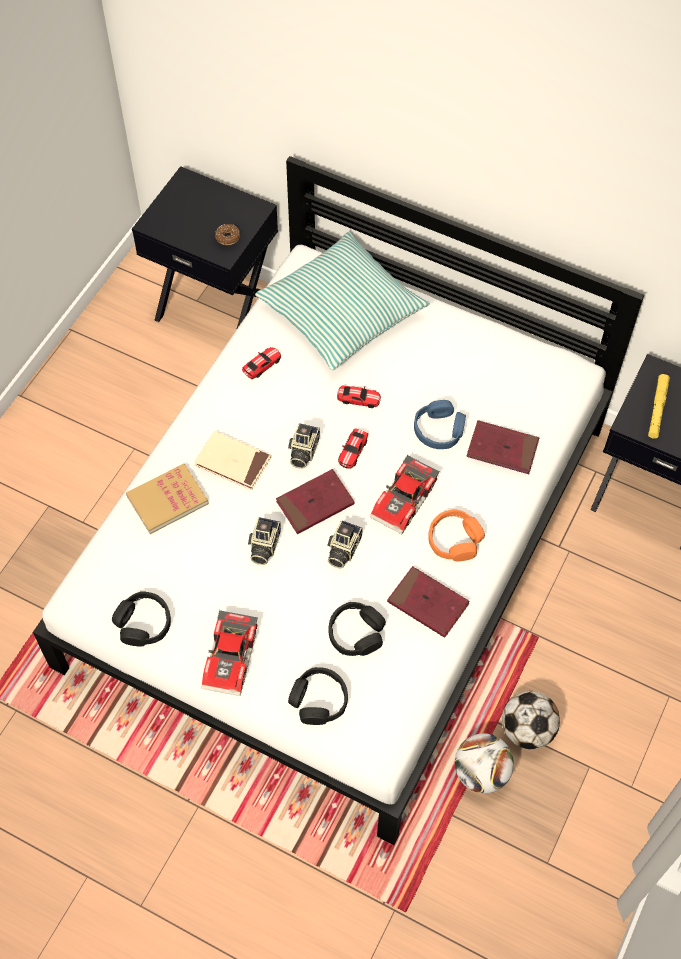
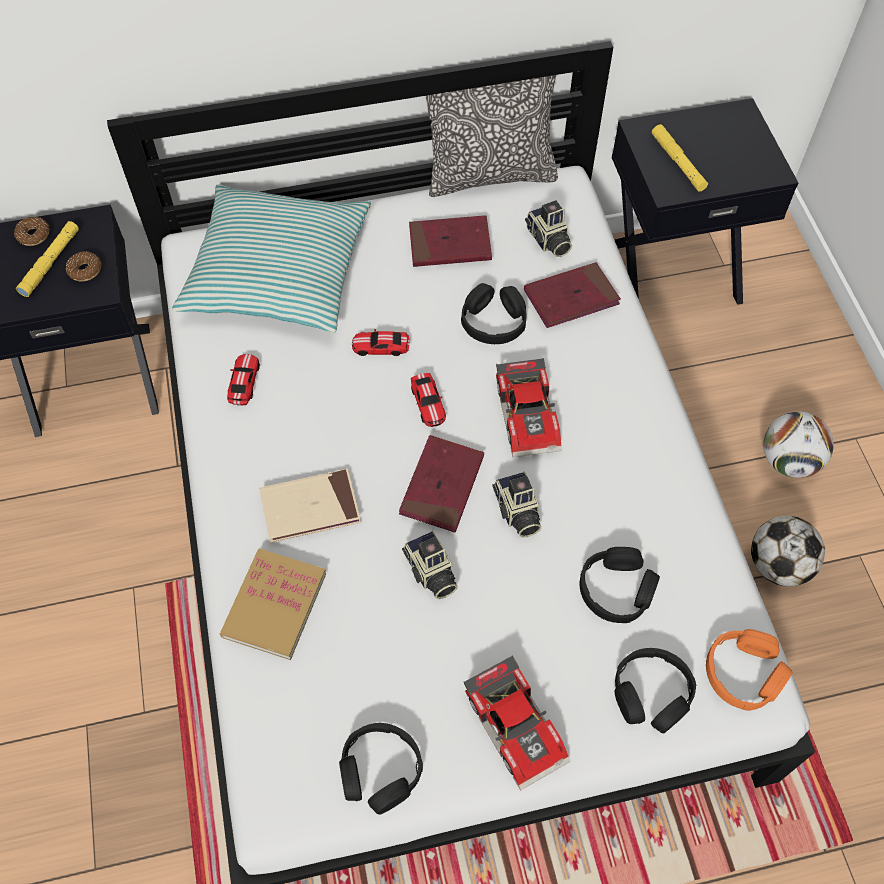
camera: 40 degrees left, 0 degrees up
camera [288,423,320,469] -> camera moved to [525,200,572,257]
toy car [337,385,381,408] -> toy car turned 150 degrees counterclockwise [352,329,410,356]
red book [387,566,469,638] -> red book moved to [409,215,492,267]
blue headphones [414,400,466,449] -> black headphones [461,283,527,344]
orange headphones [428,509,485,562] -> orange headphones moved to [706,629,793,711]
football [455,733,514,793] -> football moved to [763,412,834,478]
none -> donut [14,217,49,246]
none -> yellow flashlight [16,221,79,297]
none -> pillow [426,75,558,197]

